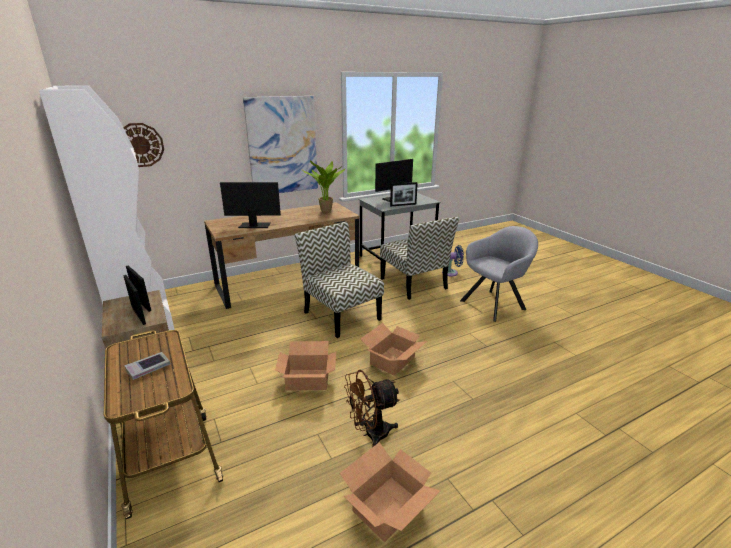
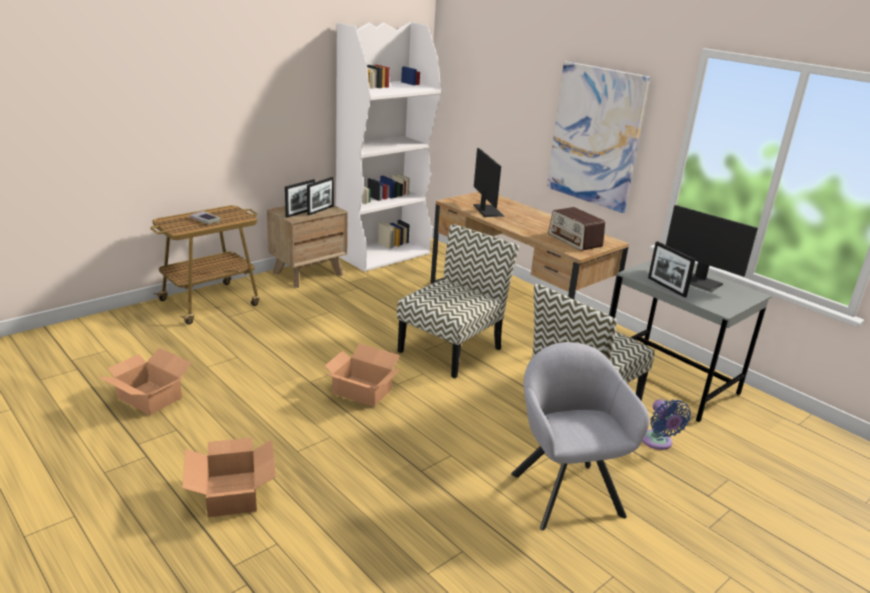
camera: 75 degrees right, 0 degrees up
wall clock [123,123,164,167] -> none
cardboard box [275,341,336,391] -> cardboard box moved to [182,438,276,517]
potted plant [302,160,345,213] -> radio [548,207,605,251]
brown fan [344,369,400,447] -> none
grey armchair [460,226,538,322] -> grey armchair turned 150 degrees counterclockwise [511,342,649,530]

